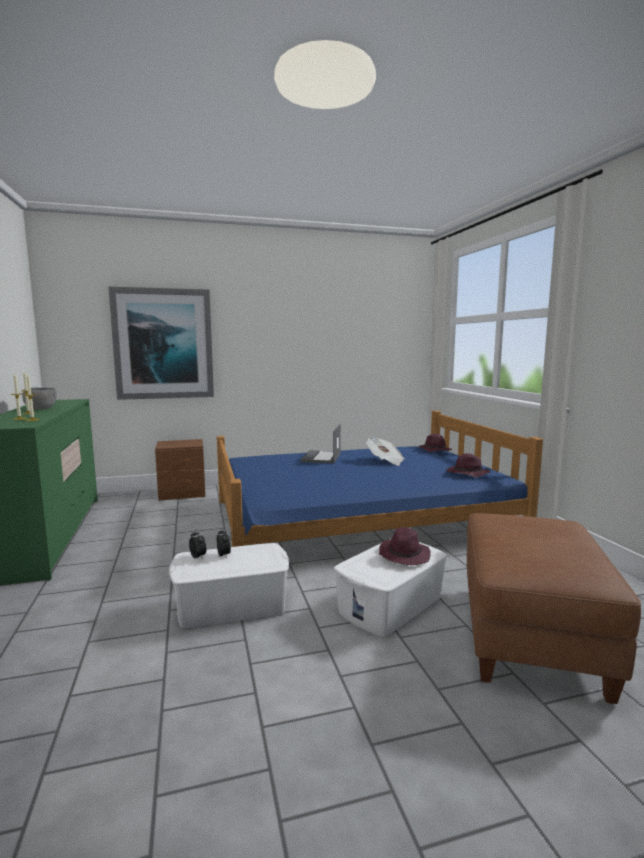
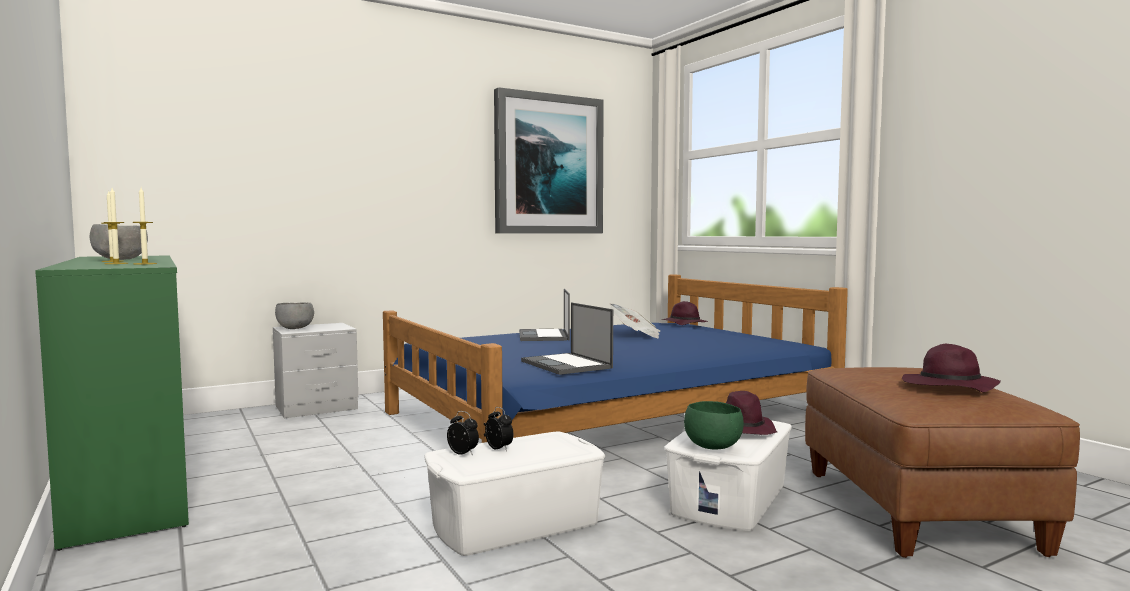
camera: 15 degrees left, 5 degrees down
picture [108,287,214,400] -> picture moved to [494,87,604,233]
brown nightstand [155,439,205,501] -> grey nightstand [273,323,358,418]
purple hat [447,453,491,478] -> purple hat moved to [902,344,1001,392]
none -> grey bowl [275,302,314,329]
none -> laptop [521,303,613,375]
none -> green bowl [684,401,744,450]

